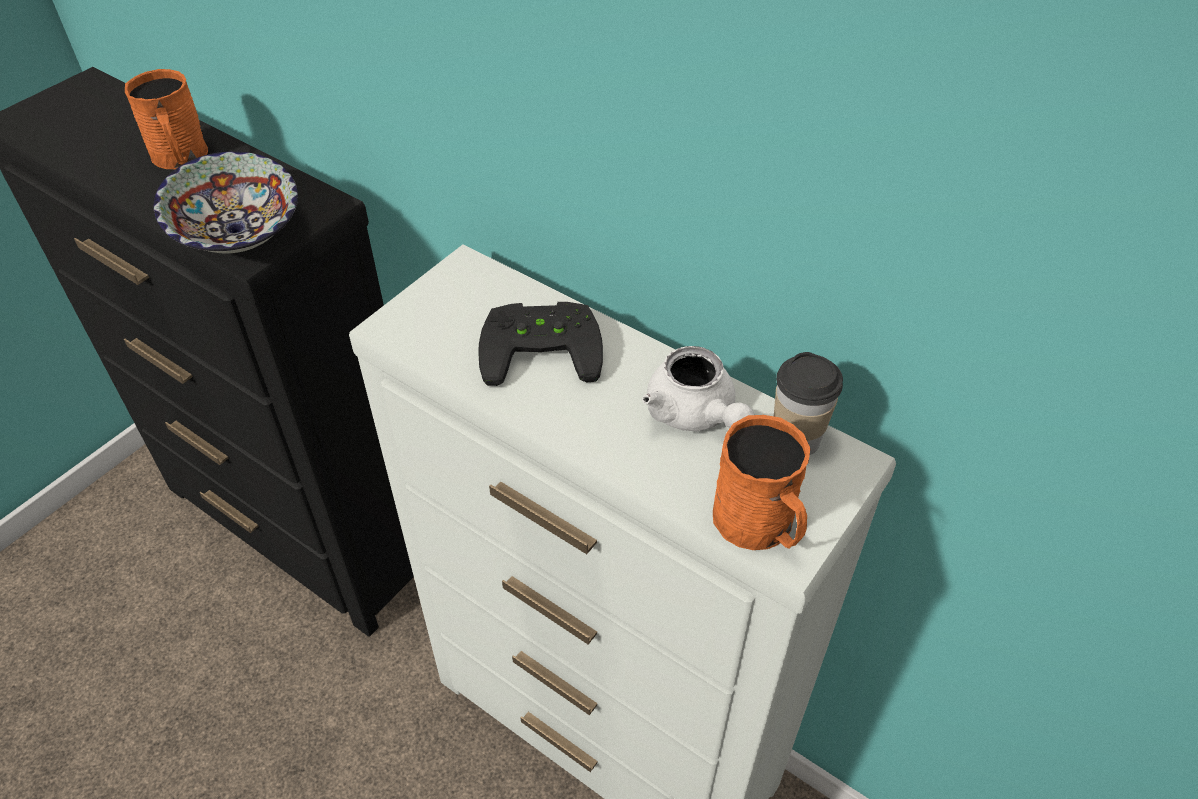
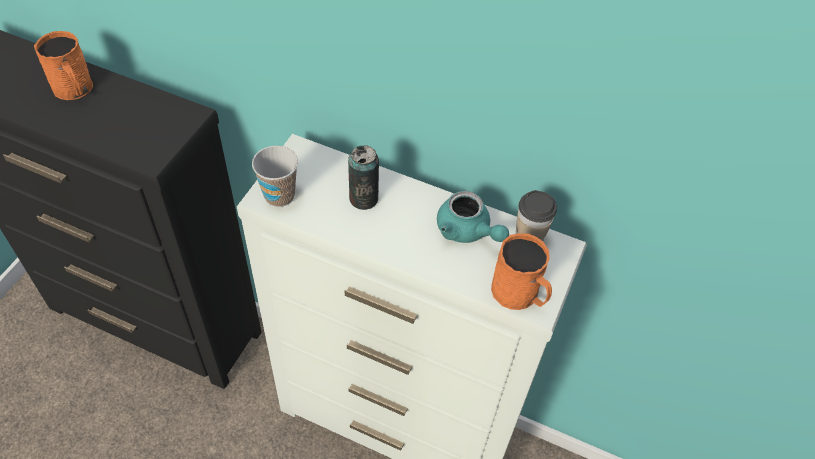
camera: 15 degrees left, 5 degrees up
bowl [154,151,298,253] -> none
black game controller [478,302,603,386] -> can [348,145,379,210]
white teapot [642,346,755,431] -> turquoise teapot [437,191,509,243]
none -> cup [252,145,298,207]

